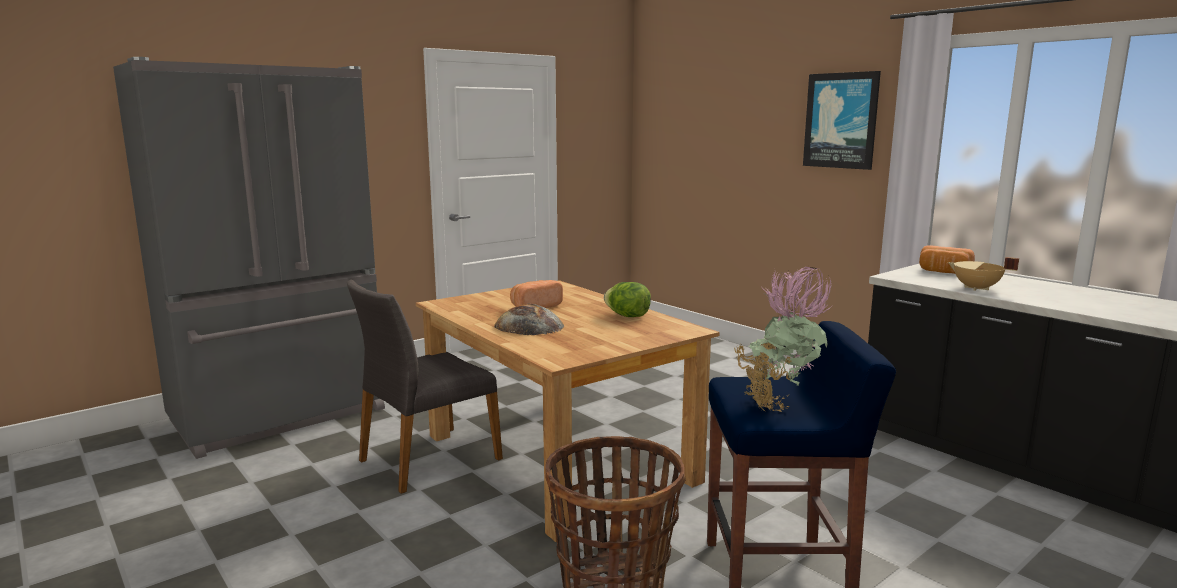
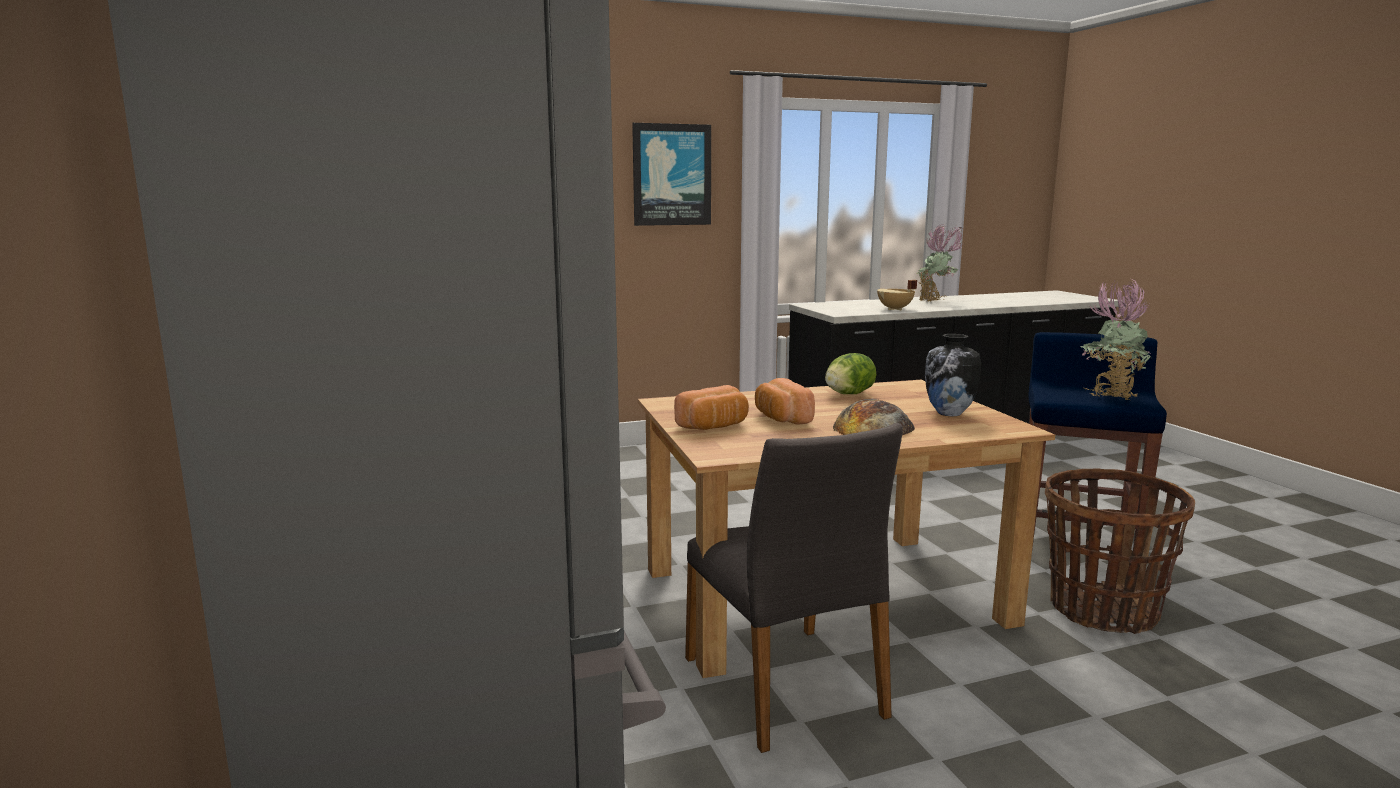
camera: 70 degrees left, 0 degrees up
bread [919,245,975,274] -> bread moved to [674,385,749,430]
none -> potted plant [917,224,963,302]
none -> vase [925,334,981,416]

